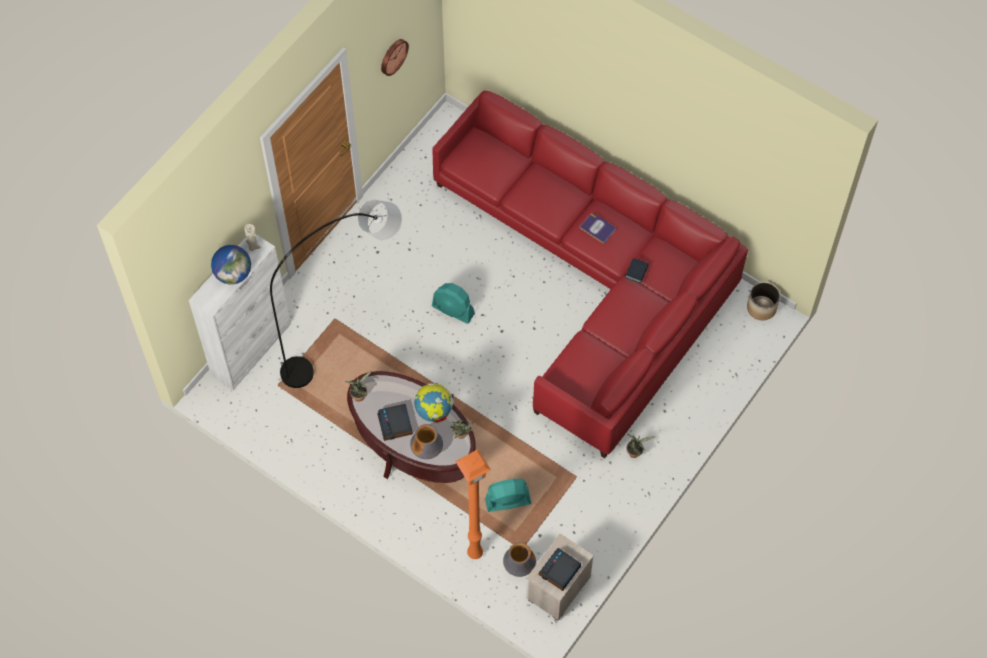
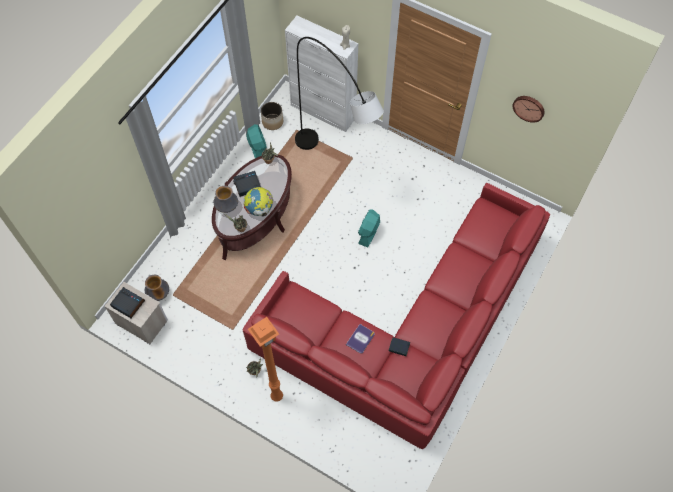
camera: 85 degrees right, 0 degrees up
globe [211,245,251,285] -> none
orange floor lamp [455,449,491,559] -> orange floor lamp moved to [248,317,283,402]
turquoise fan [485,478,531,512] -> turquoise fan moved to [246,124,267,158]
book [579,213,616,244] -> book moved to [346,324,375,354]
planter [747,282,780,320] -> planter moved to [261,102,283,130]

